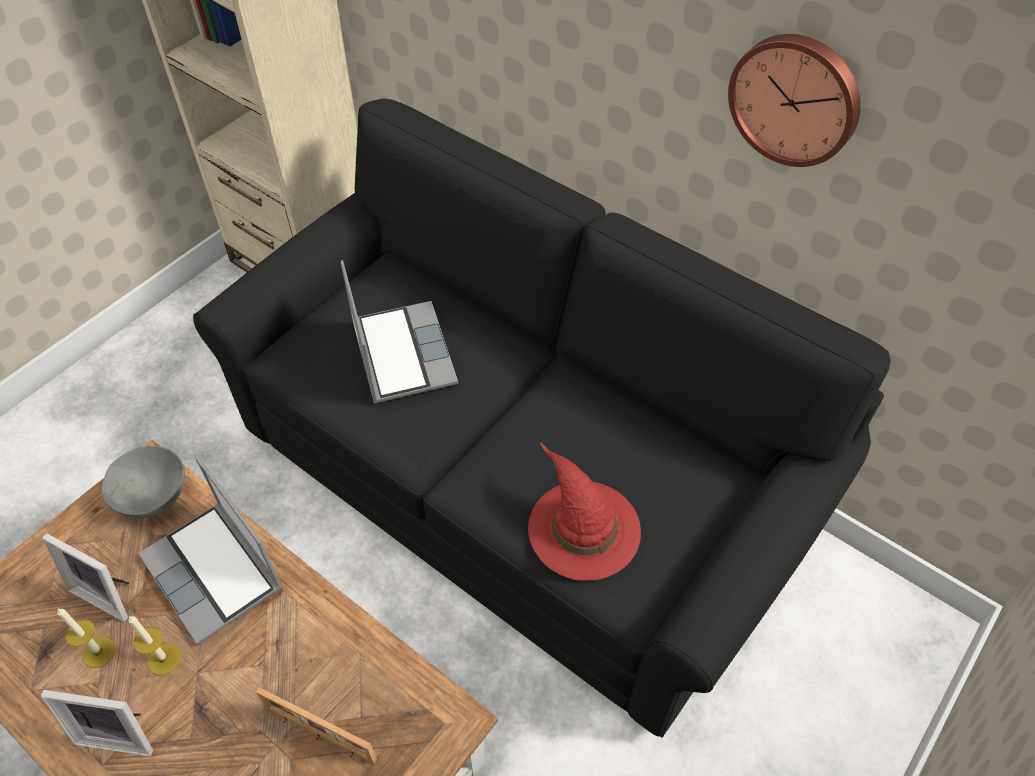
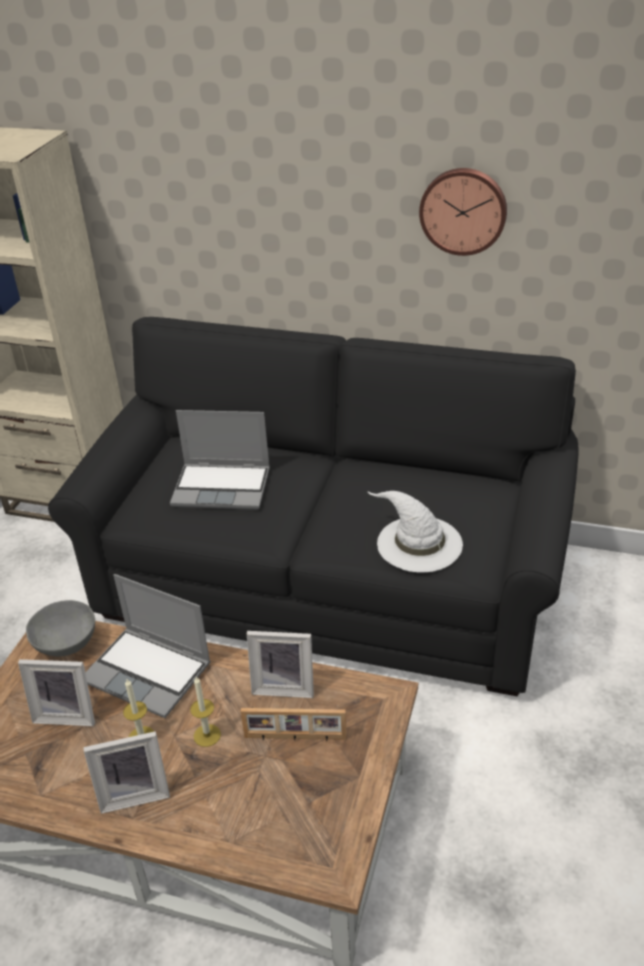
camera: 20 degrees left, 15 degrees down
candle [57,609,115,668] -> candle moved to [190,677,221,747]
laptop [341,260,458,404] -> laptop turned 135 degrees clockwise [170,410,270,510]
red hat [528,442,641,581] -> white hat [367,491,463,572]
none -> picture frame [247,631,314,698]

